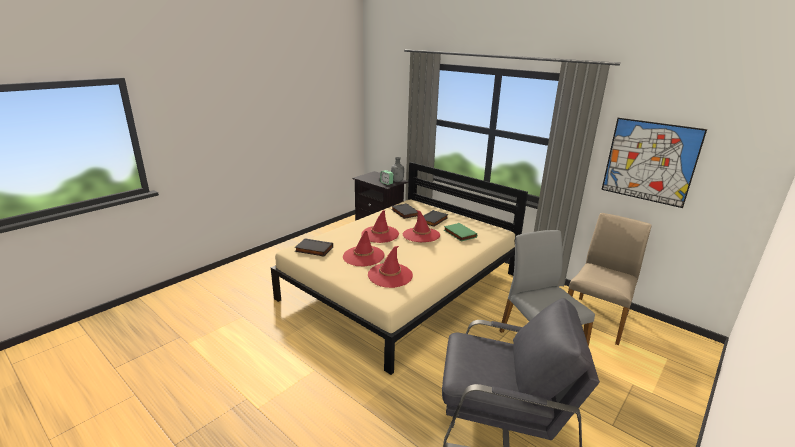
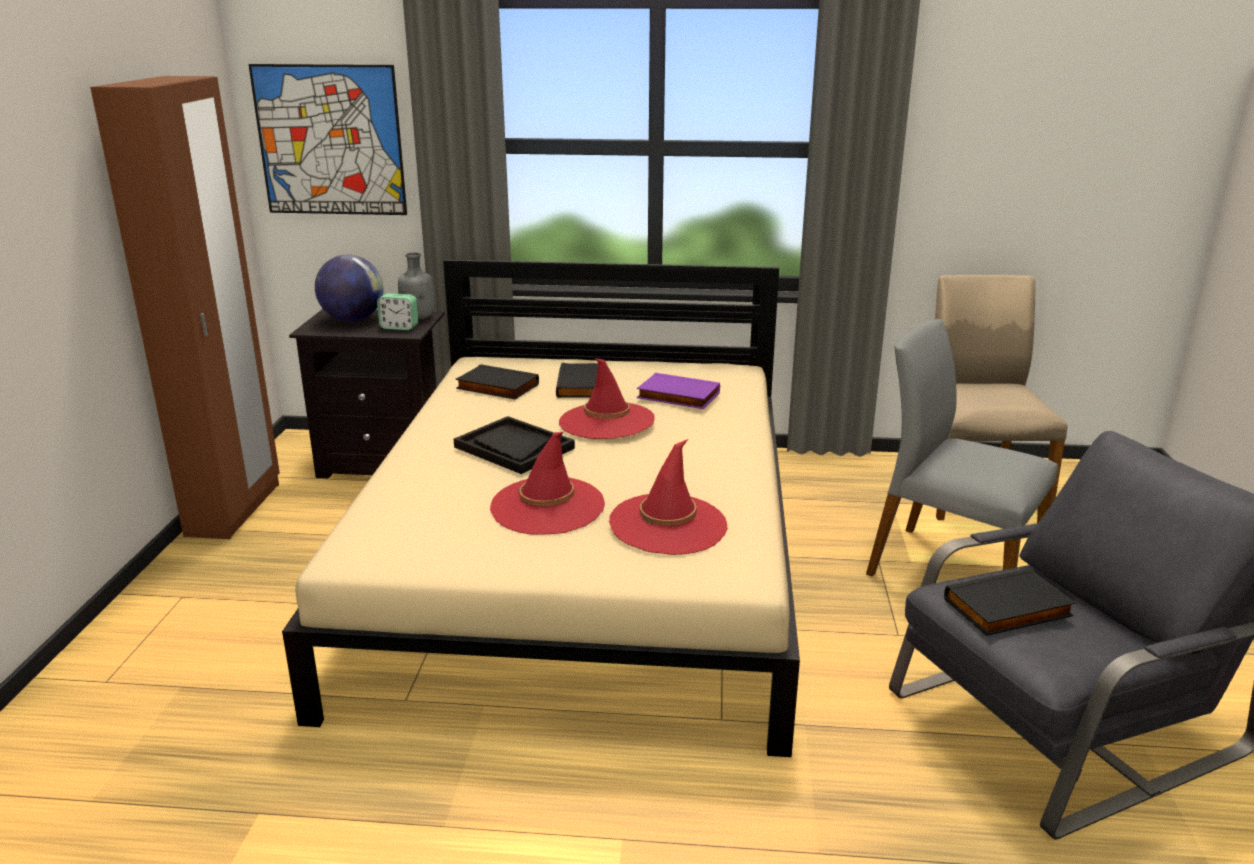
camera: 35 degrees left, 0 degrees up
black book [295,238,333,256] -> black book moved to [944,568,1076,636]
red hat [361,210,399,243] -> black tray [454,416,575,474]
green book [444,223,477,241] -> purple book [637,373,720,409]
picture [601,118,707,208] -> picture moved to [248,64,407,215]
none -> brown wardrobe [90,76,280,539]
none -> globe [315,255,383,322]

